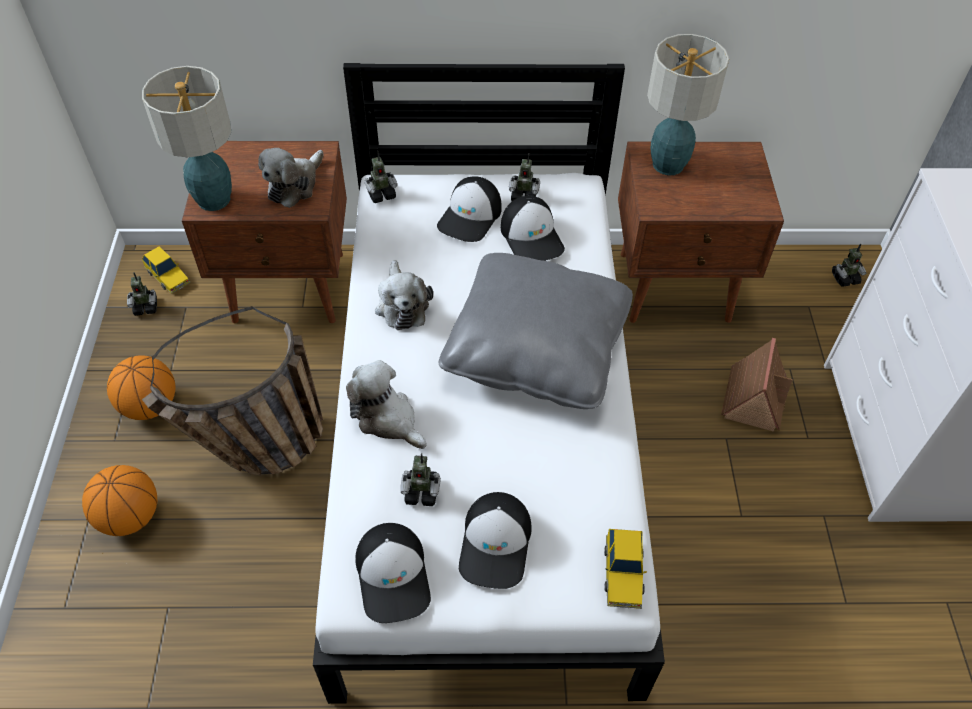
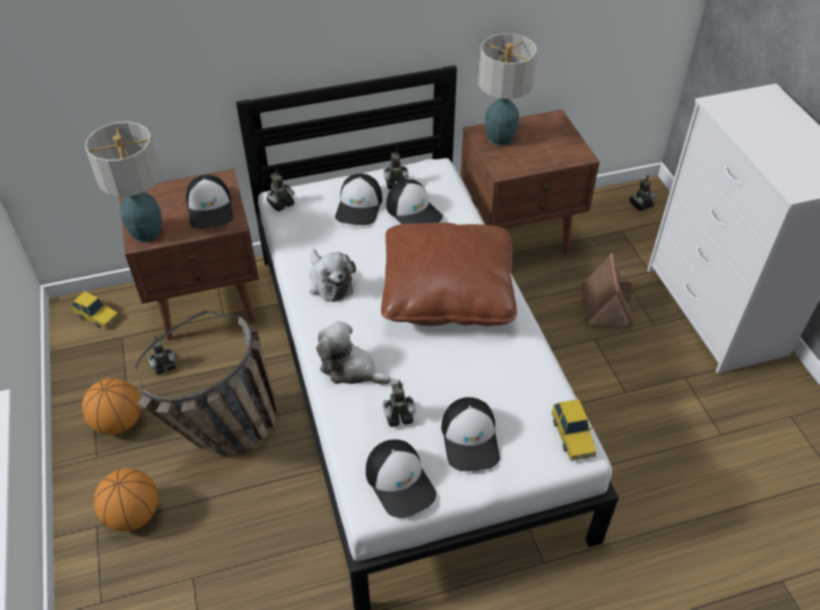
camera: 15 degrees left, 5 degrees down
toy robot [127,272,157,316] -> toy robot moved to [148,335,175,375]
plush toy [258,148,324,208] -> cap [186,175,233,229]
grey pillow [439,253,633,409] -> brown pillow [381,222,517,326]

